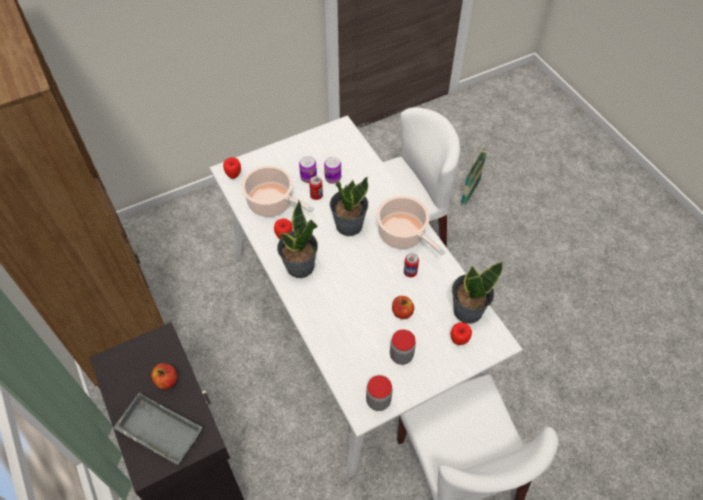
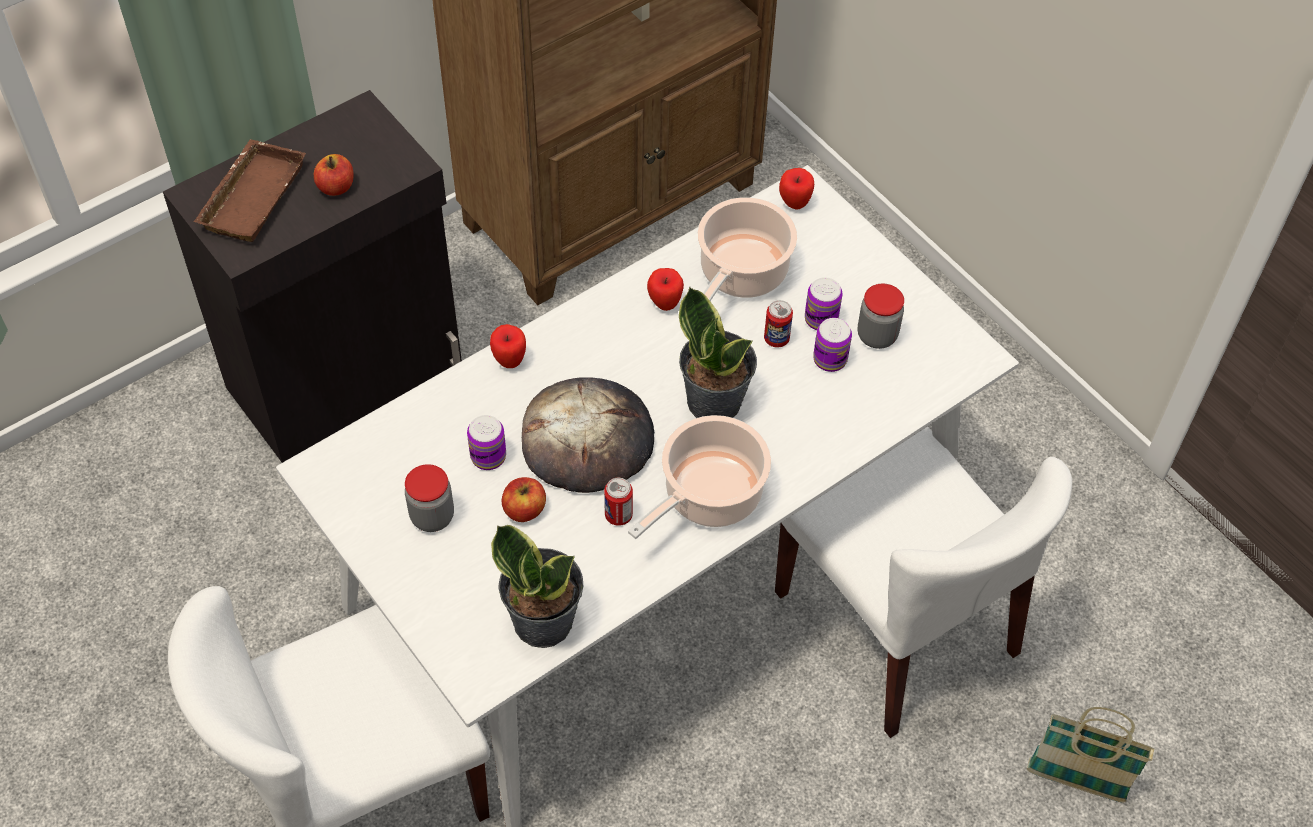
camera: 80 degrees right, 0 degrees up
grey tray [113,393,203,465] -> brown tray [193,139,306,242]
potted plant [277,200,318,278] -> none
jar [366,375,392,411] -> jar moved to [858,284,904,349]
apple [451,322,472,345] -> apple moved to [490,324,526,368]
none -> can [467,415,506,470]
none -> bread [522,377,654,493]

